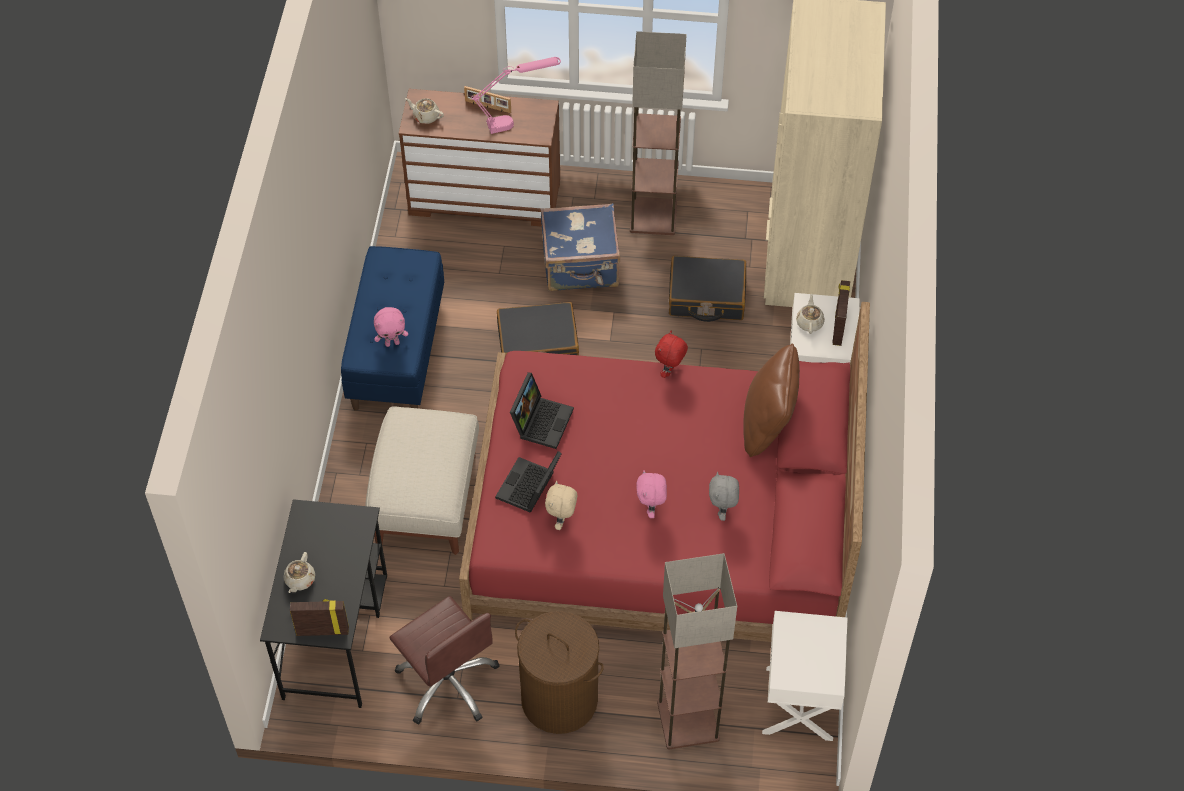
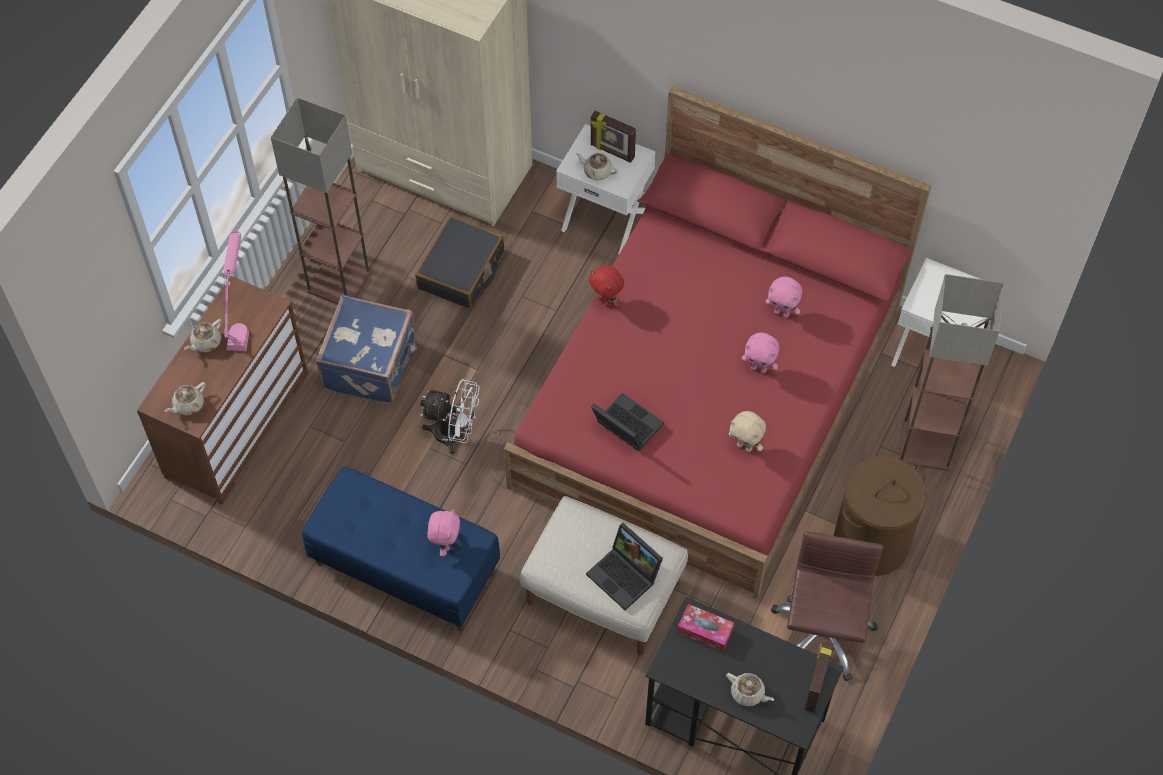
camera: 70 degrees left, 5 degrees up
brown office chair [389,596,500,724] -> brown office chair turned 60 degrees counterclockwise [771,531,883,681]
picture frame [464,86,511,114] -> beige teapot [184,319,222,352]
laptop [495,451,562,513] -> laptop moved to [586,523,663,610]
black suitcase [497,302,579,355] -> white fan [420,379,480,454]
grey plush toy [709,472,739,521] -> pink plush toy [765,277,802,318]
brown pillow [743,343,800,457] -> none
none -> tissue box [677,604,734,652]

